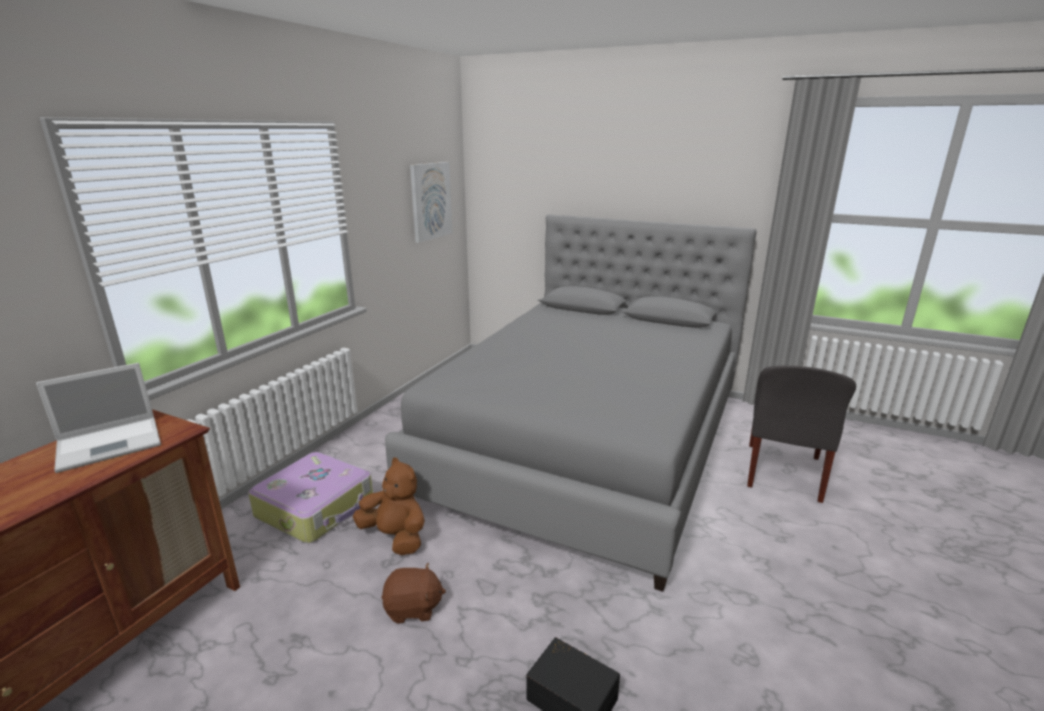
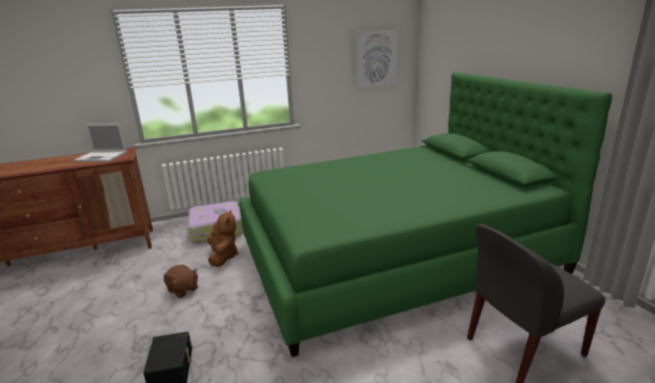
camera: 45 degrees right, 0 degrees up
grey bed [385,215,757,592] -> green bed [239,72,612,357]

